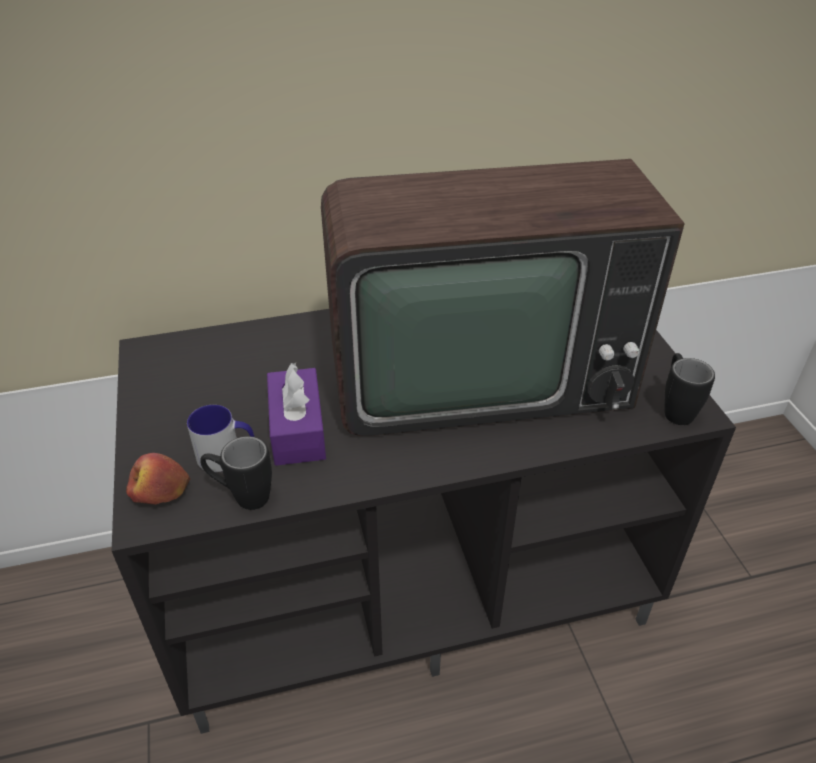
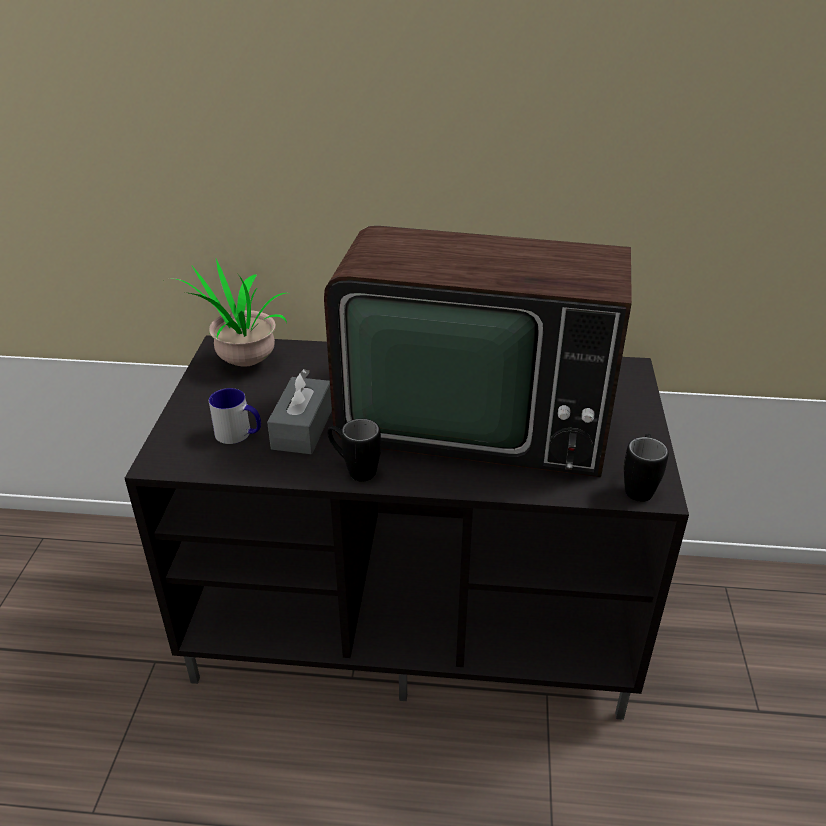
camera: 20 degrees right, 5 degrees down
apple [126,453,190,504] -> none
black mug [200,436,272,510] -> black mug moved to [327,419,381,481]
purple tissue box [267,363,326,466] -> grey tissue box [267,369,332,454]
none -> potted plant [176,259,287,367]

